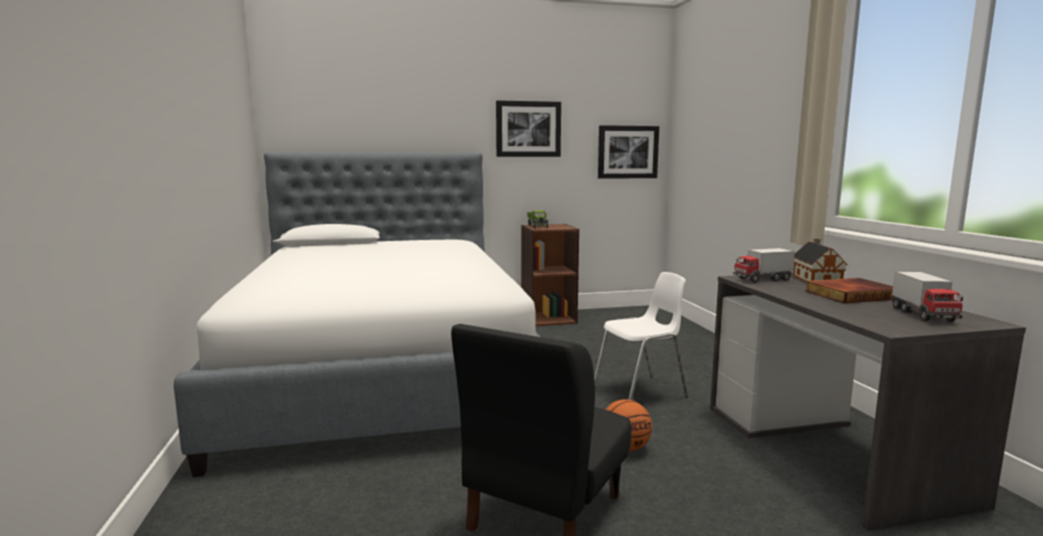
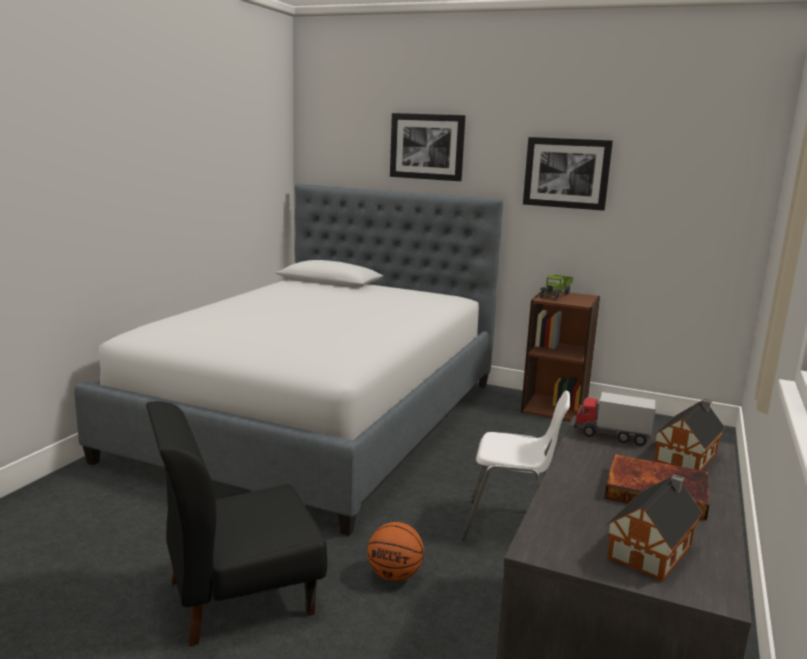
camera: 35 degrees right, 5 degrees up
picture [598,125,659,179] -> picture moved to [390,113,465,181]
toy truck [892,271,963,322] -> toy house [606,475,703,582]

